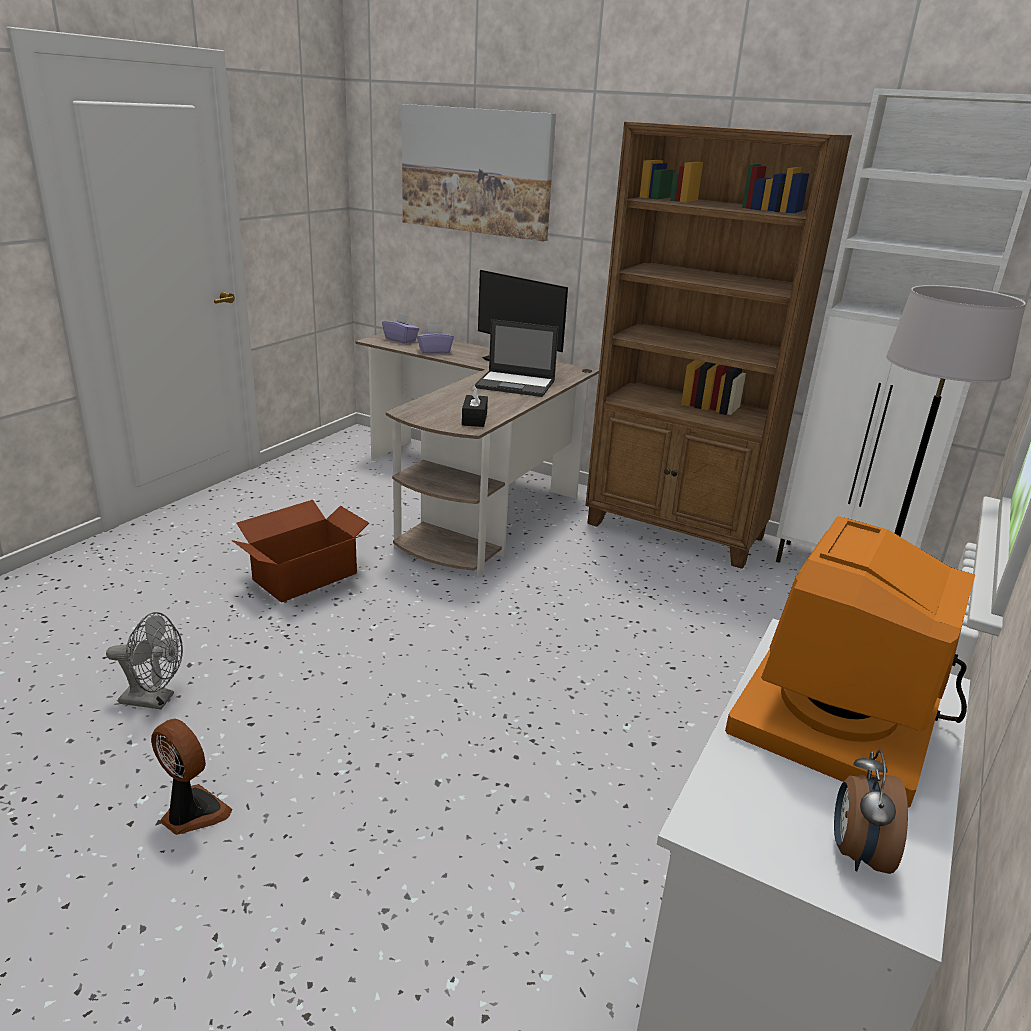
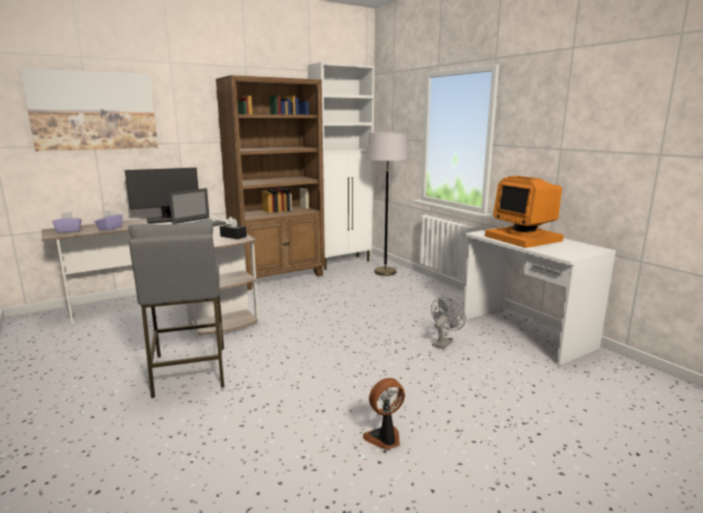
camera: 60 degrees left, 10 degrees down
grey fan [106,612,183,710] -> grey fan moved to [431,297,466,349]
cardboard box [231,500,369,602] -> grey stool [128,219,224,398]
alarm clock [834,750,908,874] -> none

